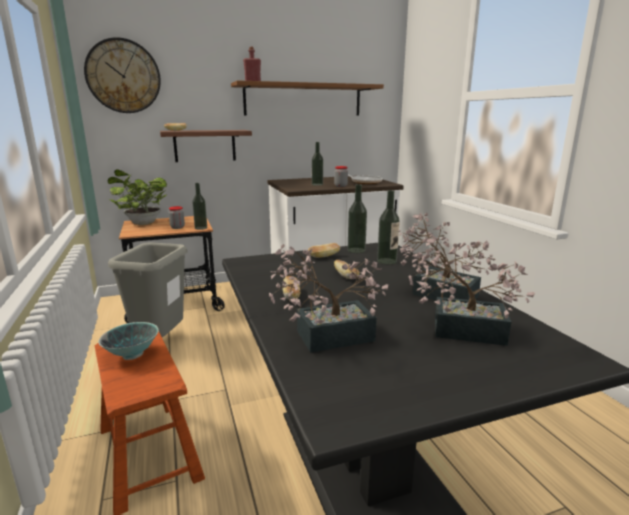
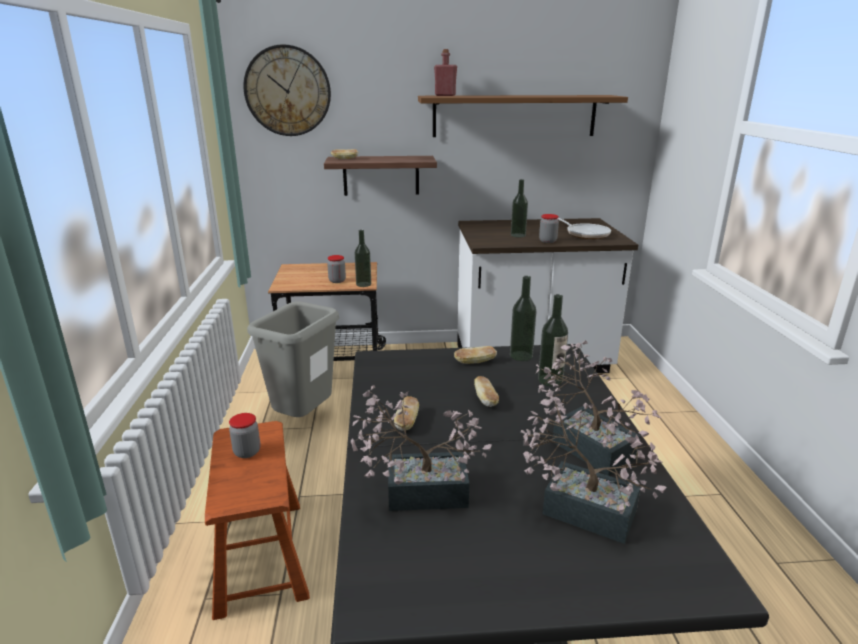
camera: 15 degrees right, 5 degrees up
bowl [98,322,159,360] -> jar [229,413,260,458]
potted plant [108,169,167,225] -> none

